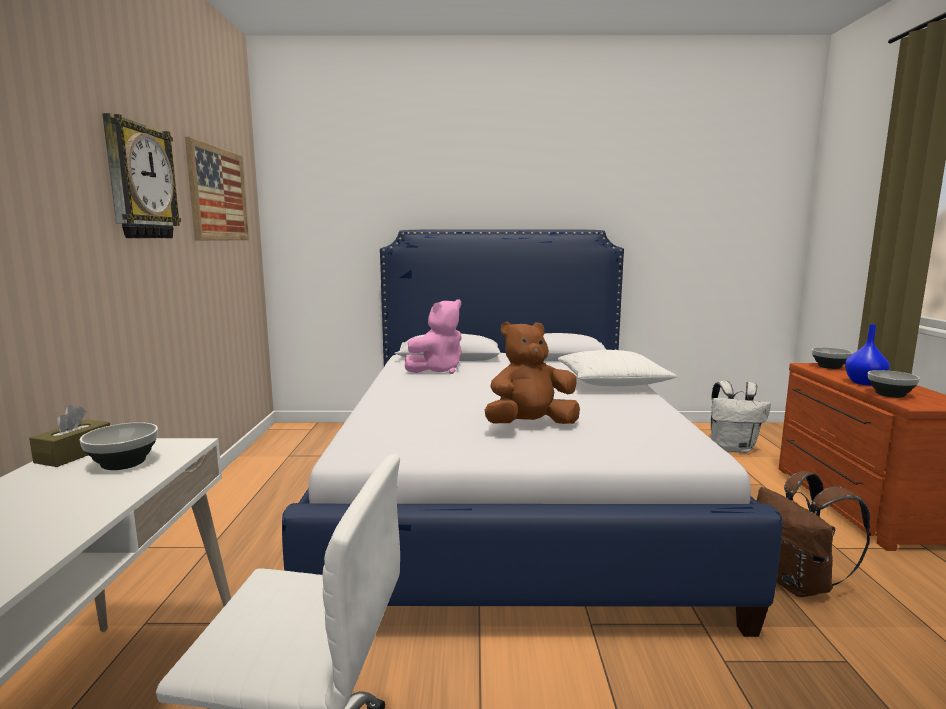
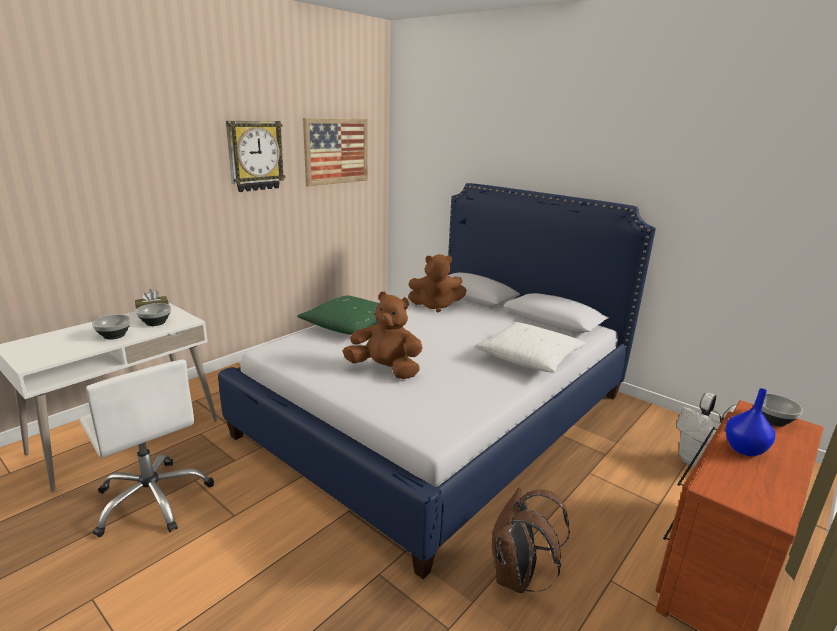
camera: 40 degrees right, 10 degrees up
pink plush toy [405,299,462,374] -> brown plush toy [408,254,466,312]
bowl [868,370,920,398] -> bowl moved to [92,315,131,339]
none -> green pillow [297,296,379,335]

